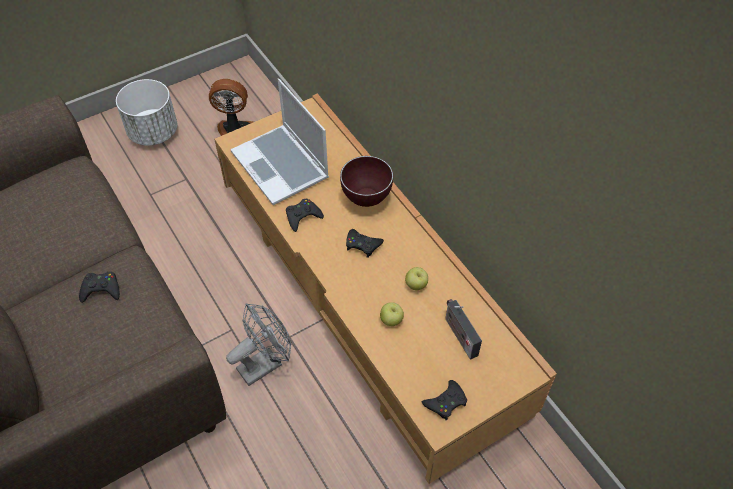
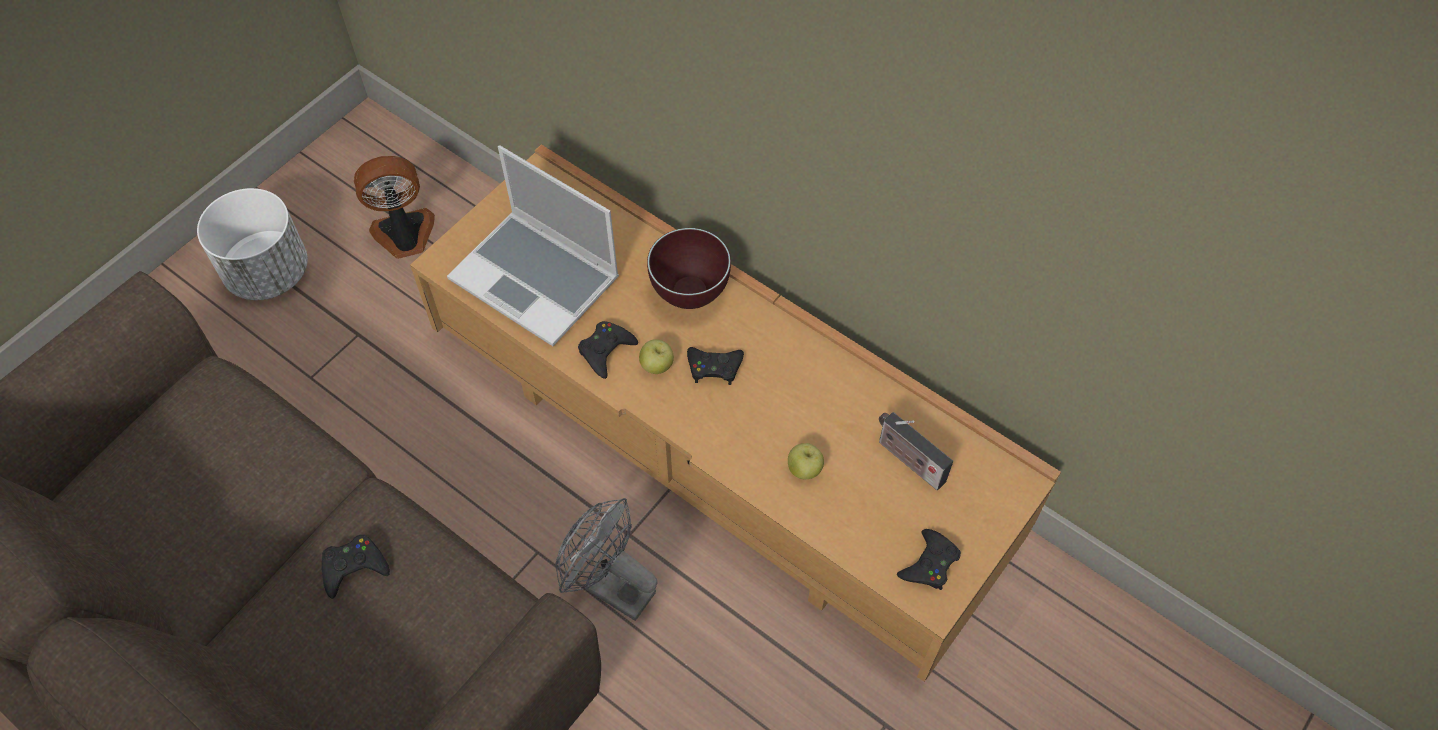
camera: 20 degrees left, 5 degrees up
grey fan [226,303,292,386] -> grey fan turned 90 degrees counterclockwise [555,498,658,621]
apple [405,267,428,290] -> apple moved to [639,339,674,374]

